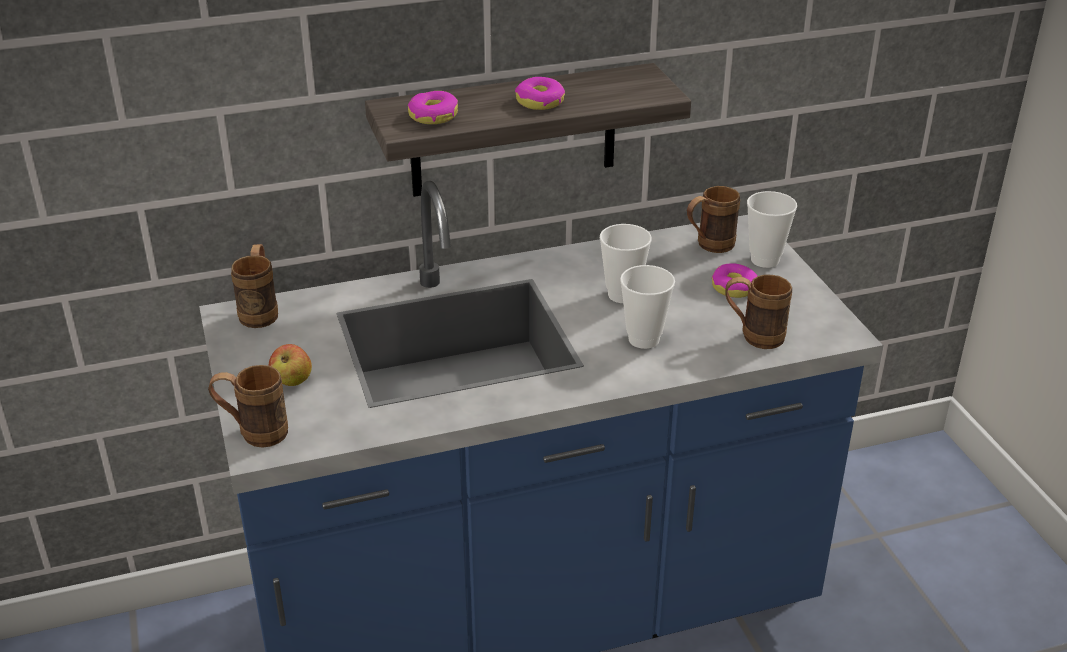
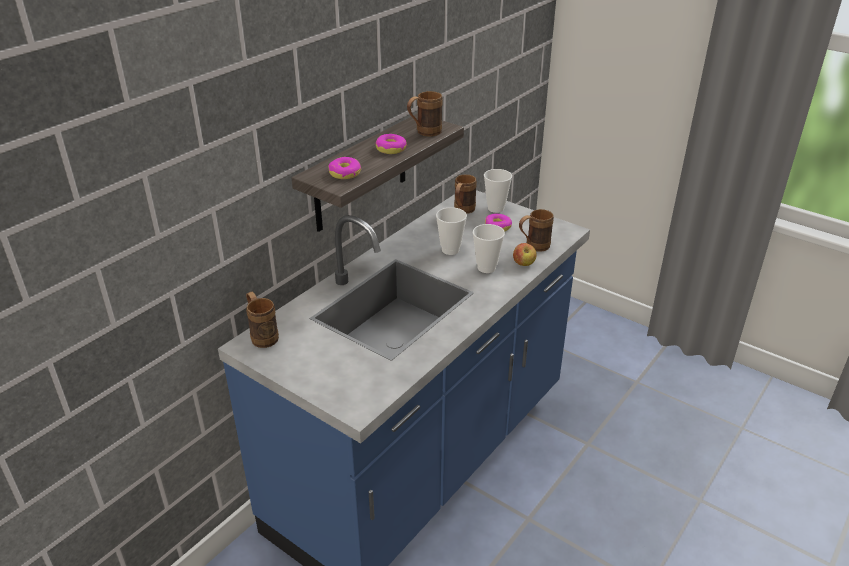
camera: 35 degrees left, 0 degrees up
brown mug [208,365,288,448] -> brown mug moved to [407,91,443,137]
apple [269,344,312,386] -> apple moved to [513,243,537,266]

